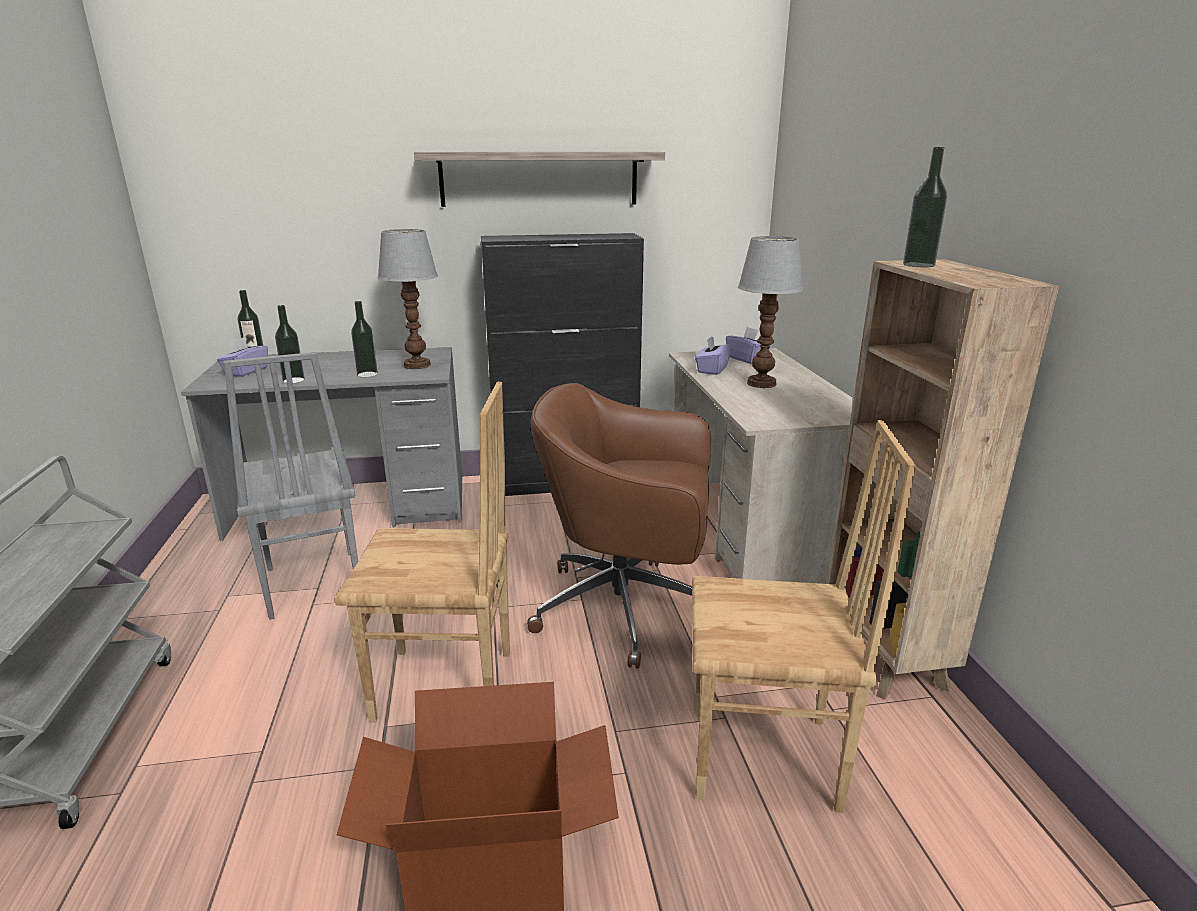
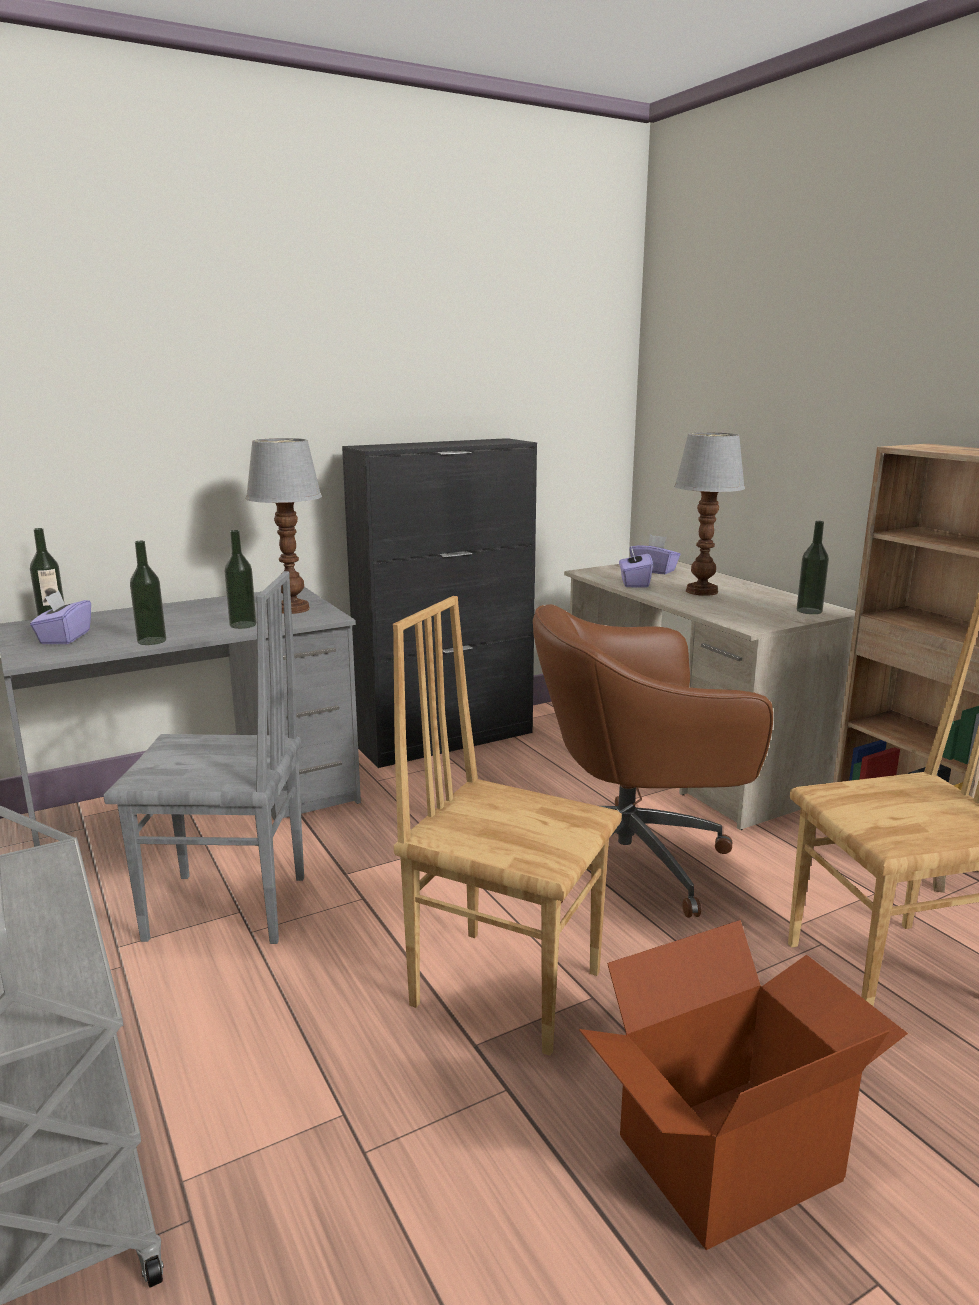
camera: 20 degrees left, 5 degrees down
grey chair [223,352,358,620] -> grey chair turned 45 degrees counterclockwise [103,571,304,944]
brown chair [334,382,510,722] -> brown chair turned 135 degrees counterclockwise [393,596,622,1056]
shelf [414,152,665,207] -> none
bottle [903,147,947,267] -> bottle moved to [797,521,829,614]

